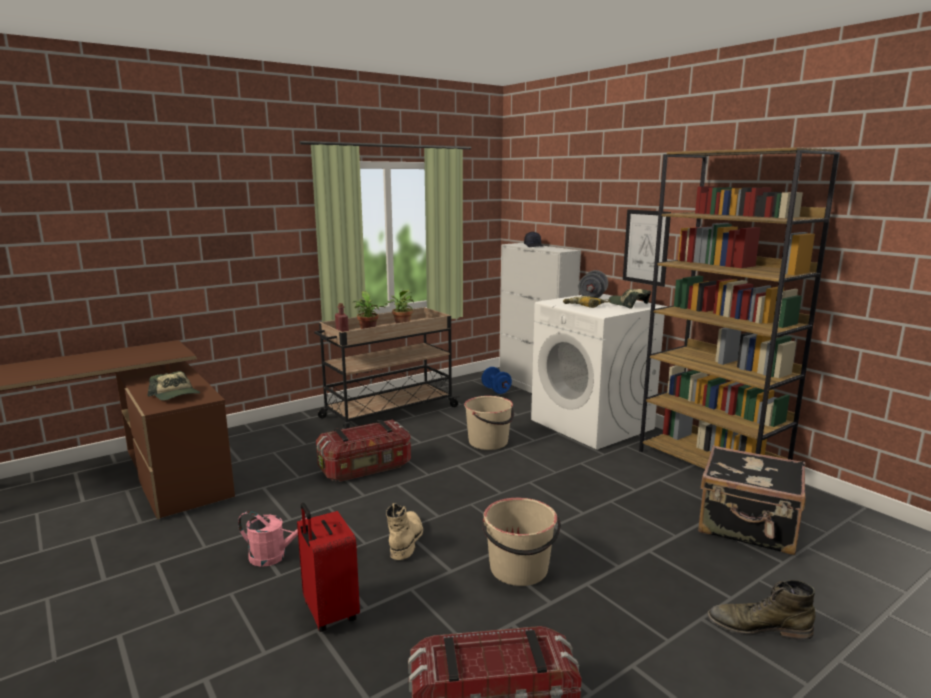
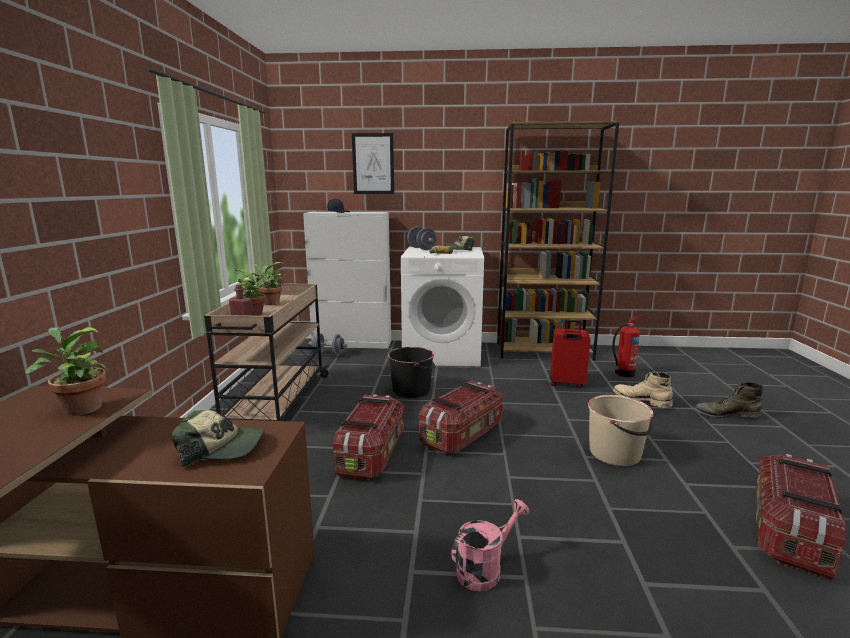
camera: 50 degrees left, 0 degrees up
red suitcase [297,503,360,632] -> red suitcase moved to [550,320,591,388]
beige boot [386,503,423,560] -> beige boot moved to [613,372,673,408]
beige bucket [464,396,514,450] -> black bucket [388,347,435,398]
blue dumbbell [482,367,512,394] -> grey dumbbell [309,333,348,356]
picture [623,210,671,287] -> picture moved to [352,133,394,194]
black suitcase [698,445,806,555] -> fire extinguisher [612,315,642,377]
green boot [707,580,816,640] -> green boot turned 45 degrees clockwise [694,382,763,419]
none -> potted plant [25,327,109,416]
none -> storage box [419,381,503,454]

